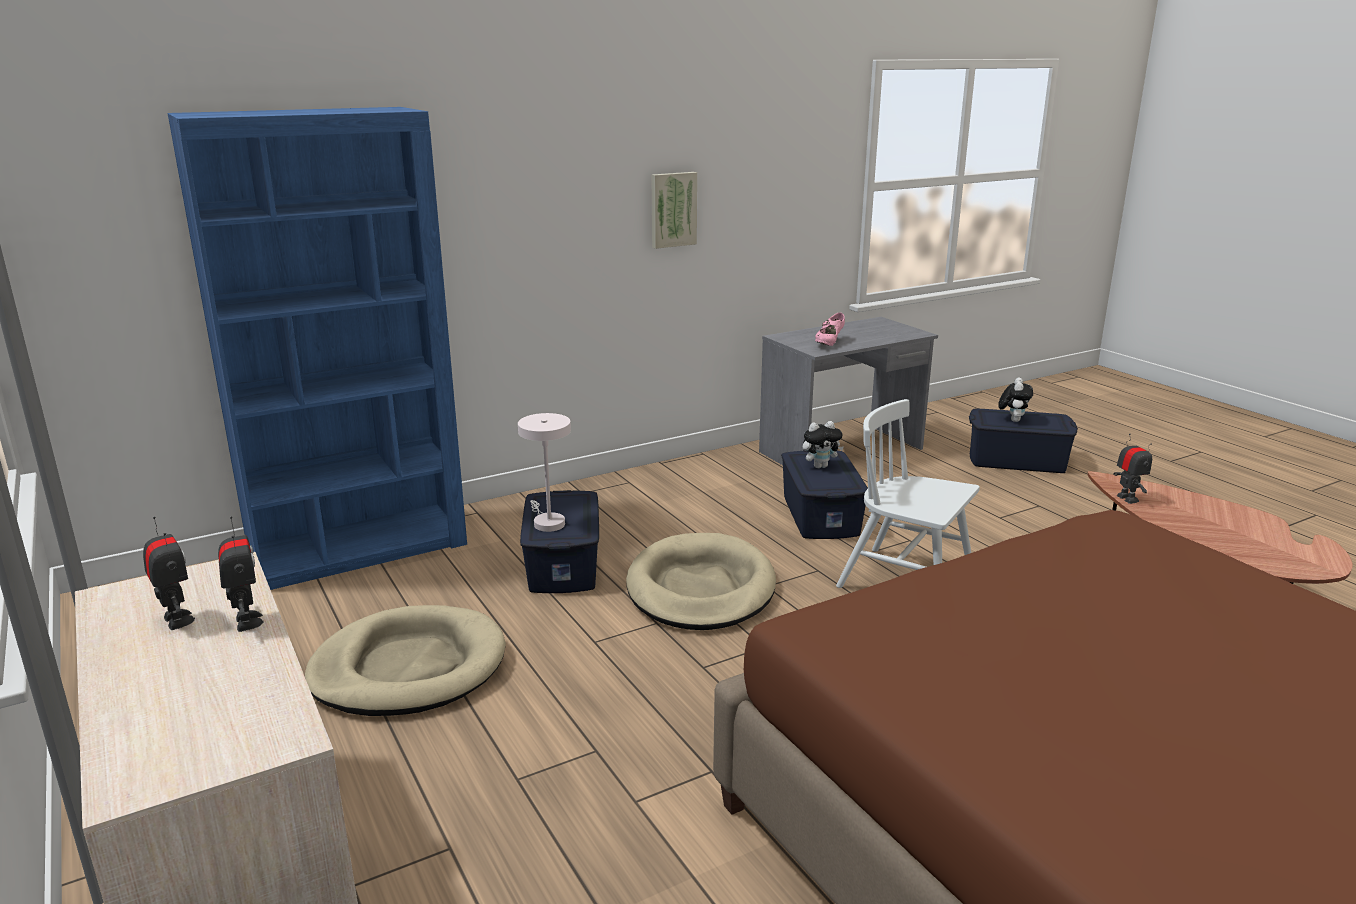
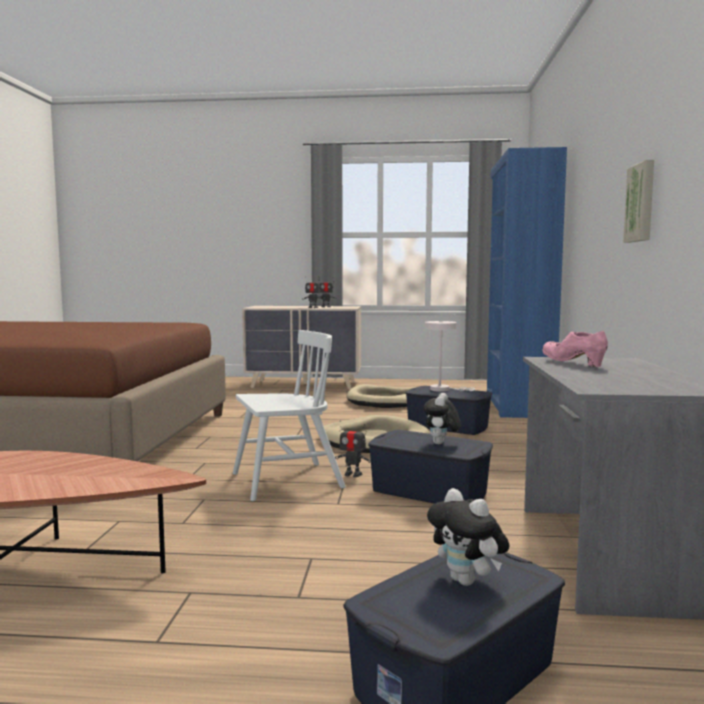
camera: 125 degrees right, 15 degrees down
toy robot [1113,434,1152,504] -> toy robot moved to [335,421,371,477]

